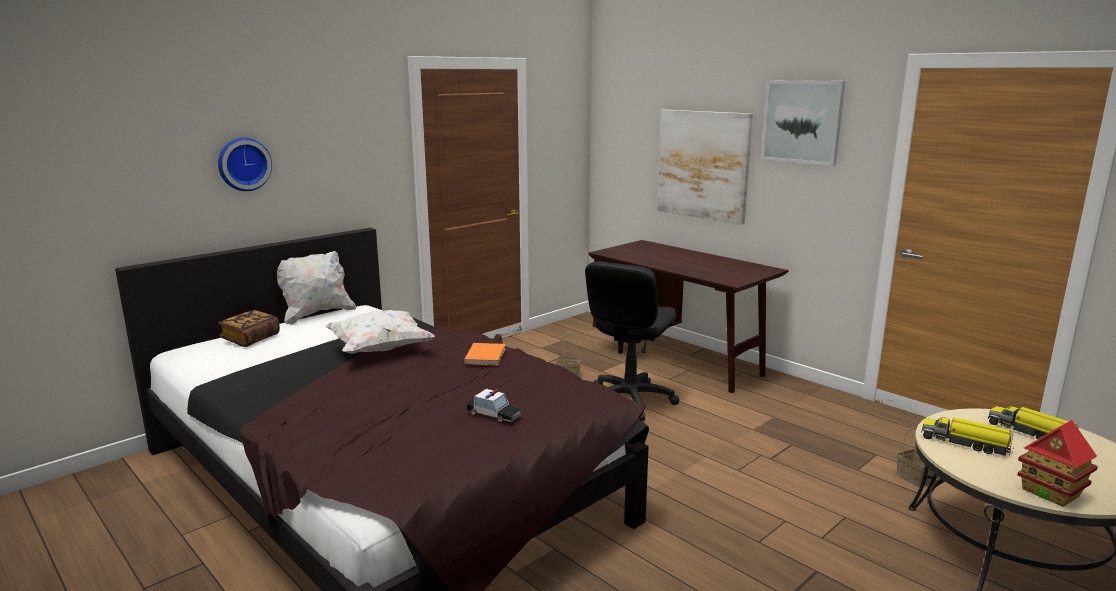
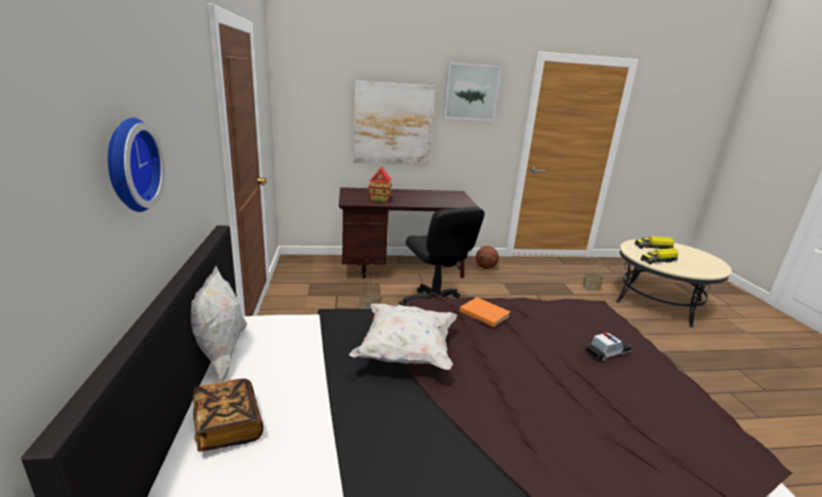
camera: 55 degrees left, 5 degrees up
toy house [1017,420,1098,507] -> toy house moved to [368,166,392,202]
none -> basketball [476,246,499,269]

